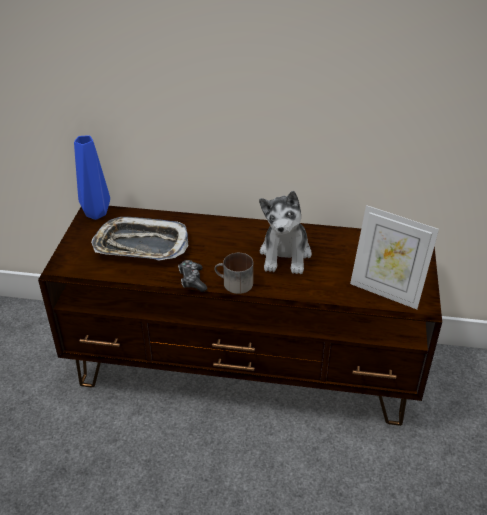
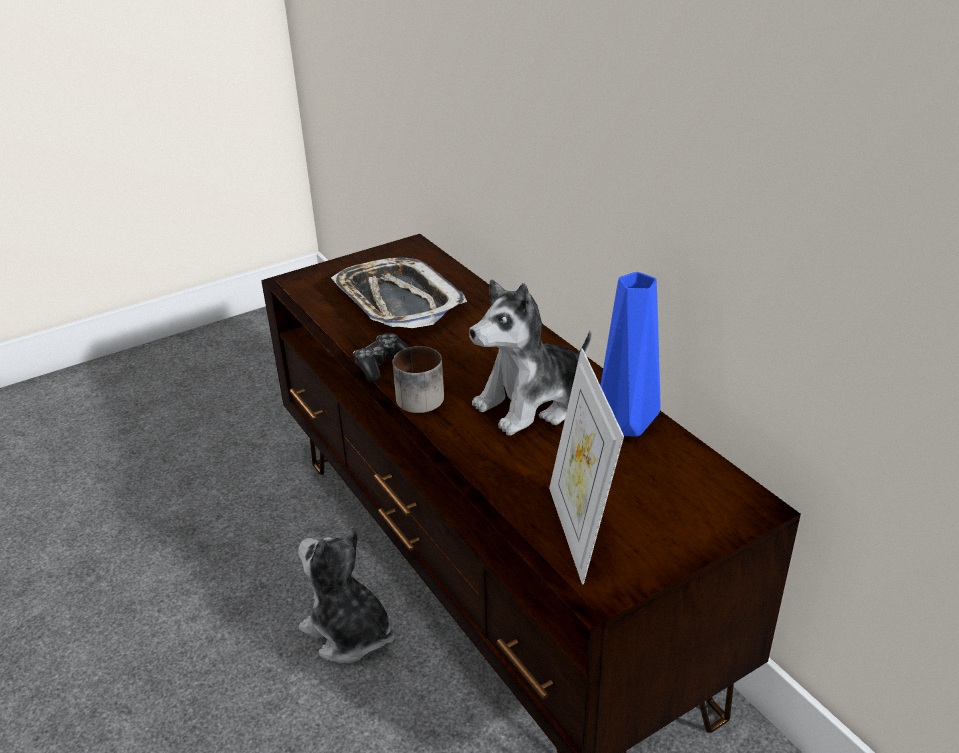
camera: 50 degrees right, 5 degrees down
blue vase [74,135,110,220] -> blue vase moved to [600,272,660,437]
none -> plush toy [298,525,395,663]

